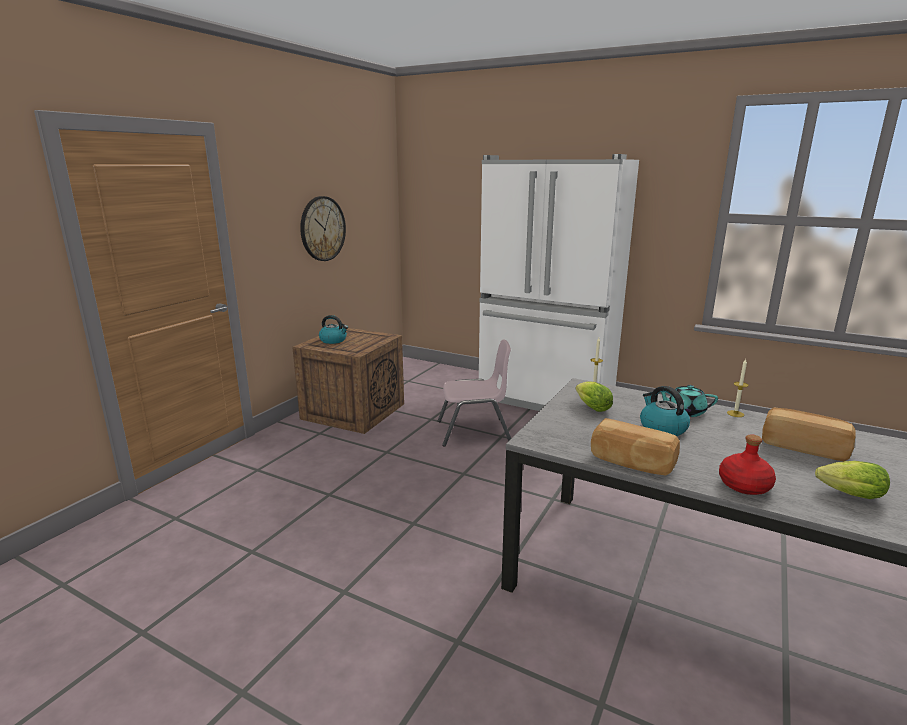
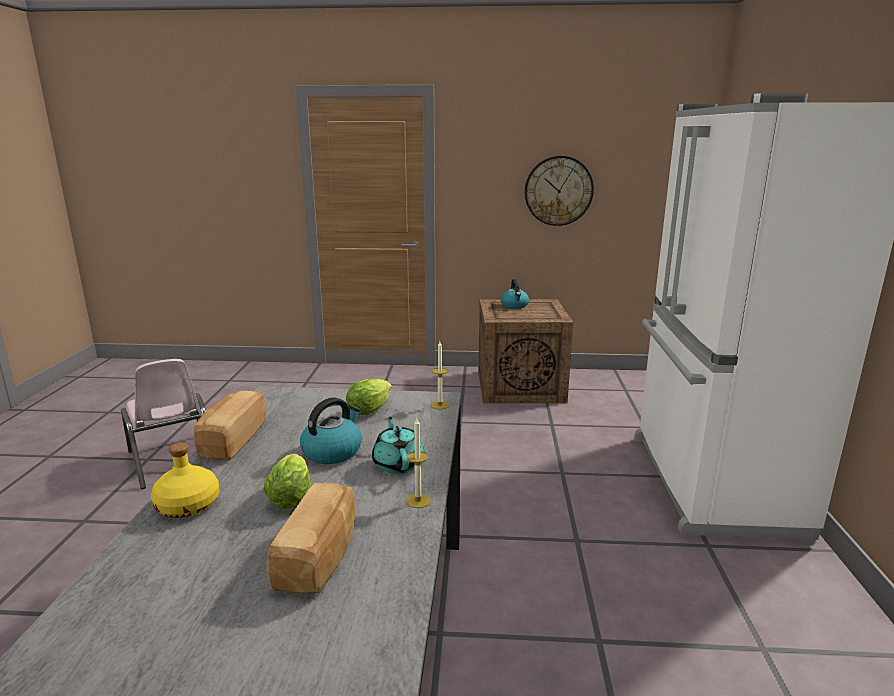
camera: 65 degrees right, 0 degrees up
pink chair [438,339,511,447] -> pink chair moved to [121,359,206,489]
red bottle [719,434,776,495] -> yellow bottle [151,442,219,518]
lettuce [815,461,890,499] -> lettuce moved to [263,454,311,509]

